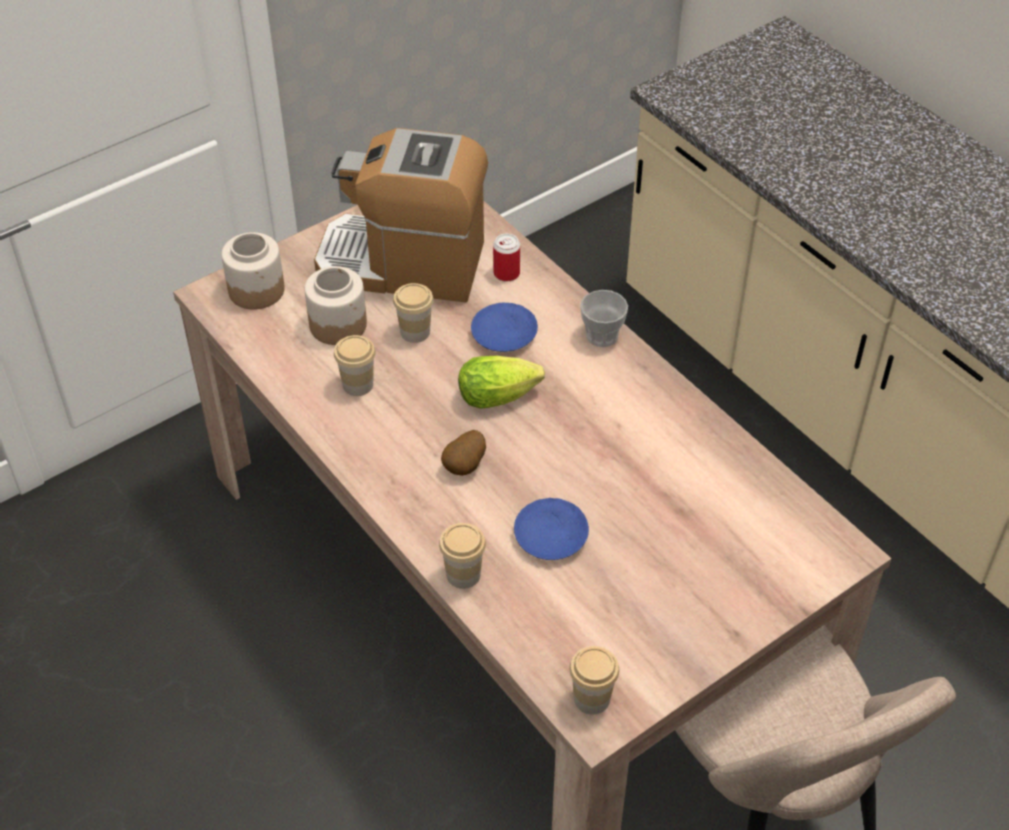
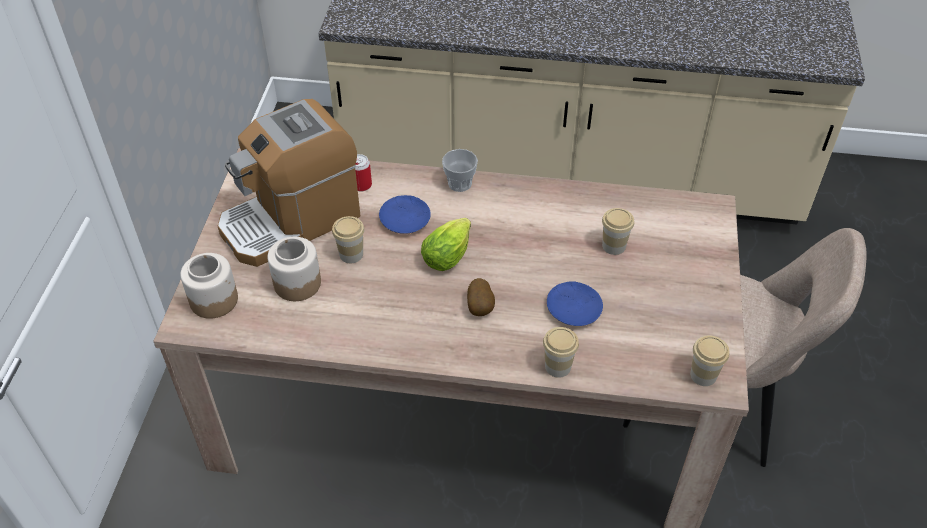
camera: 45 degrees left, 0 degrees up
cup [334,335,376,396] -> cup moved to [602,208,634,255]

